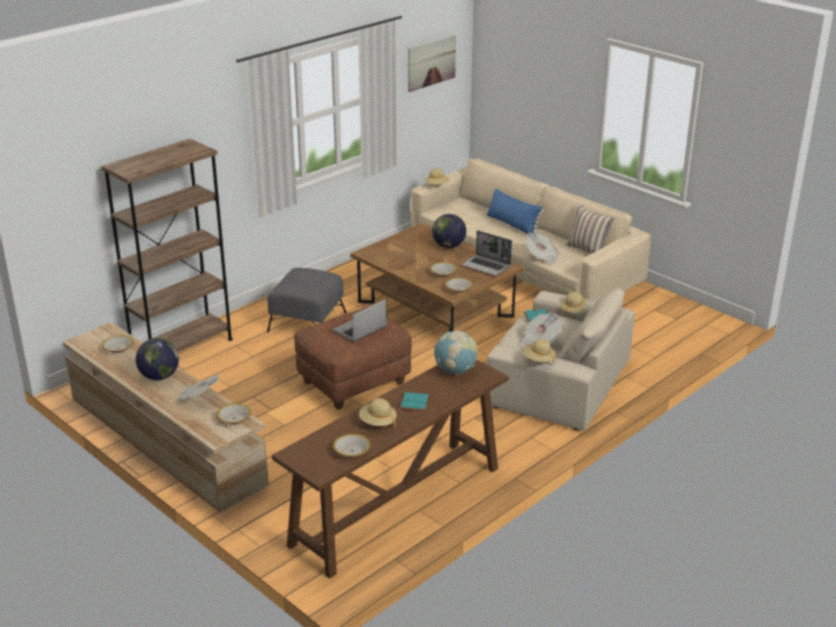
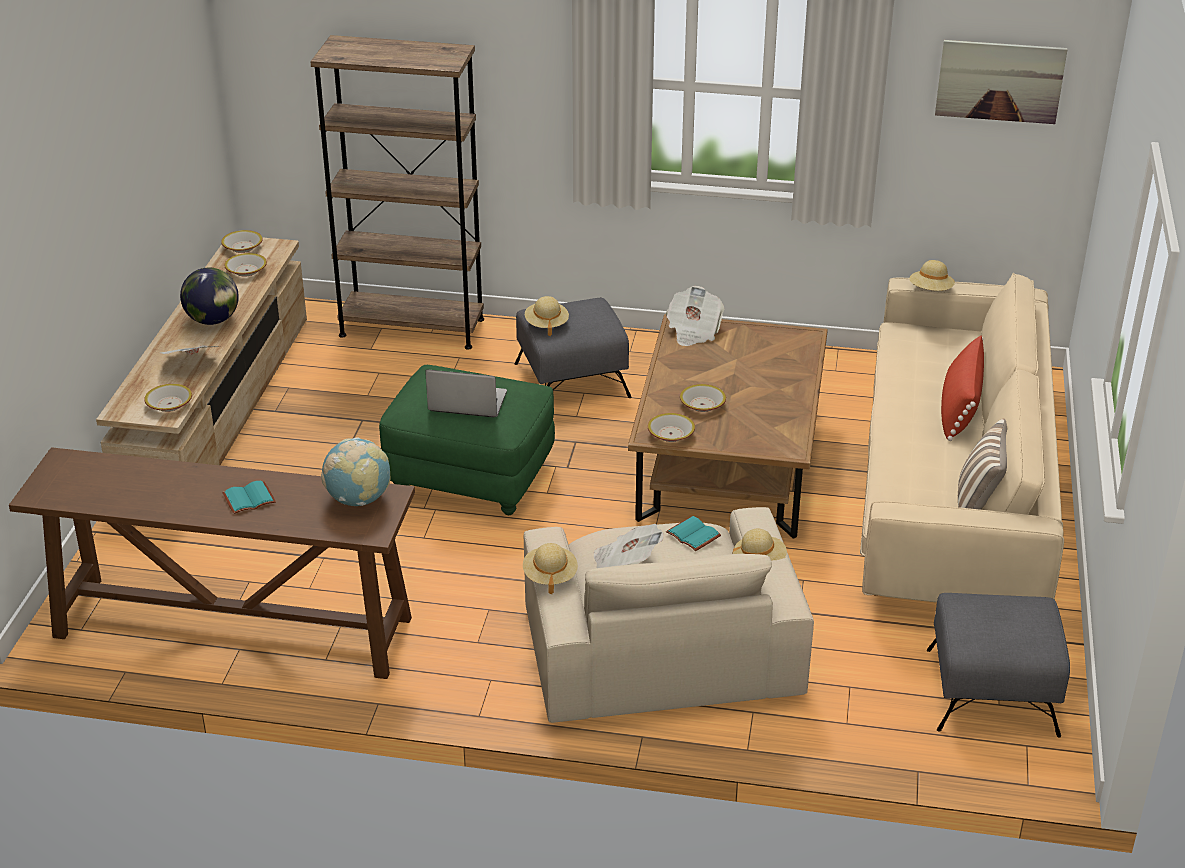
camera: 55 degrees right, 5 degrees up
brown ottoman [294,306,412,409] -> green ottoman [379,365,555,515]
bowl [333,434,370,457] -> bowl moved to [221,230,263,253]
beige hat [359,398,397,427] -> beige hat moved to [525,296,569,336]
globe [432,214,466,248] -> none
laptop [462,230,512,276] -> none
blue pillow [486,188,544,234] -> red pillow [941,335,984,441]
newspaper [525,232,560,264] -> newspaper moved to [666,286,724,346]
none -> grey ottoman [927,593,1070,737]

